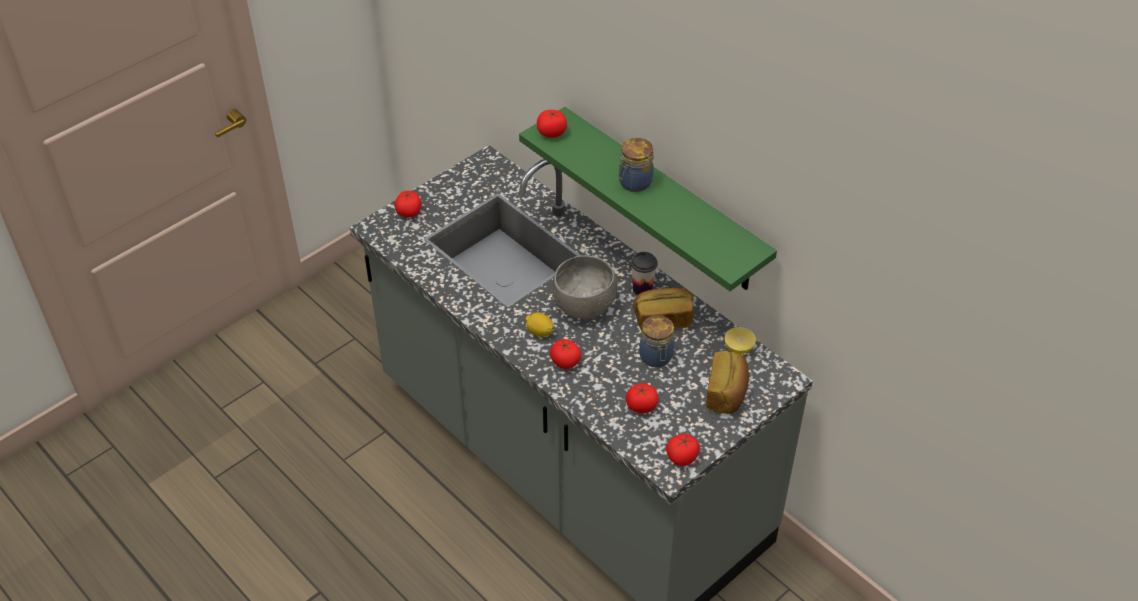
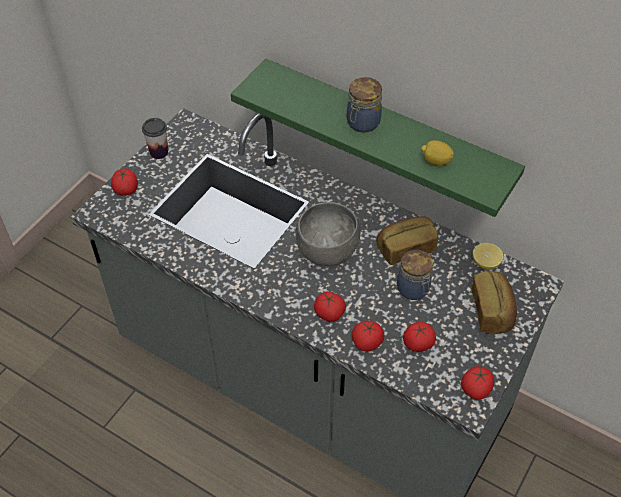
camera: 15 degrees left, 5 degrees up
lemon [525,313,554,337] -> lemon moved to [421,140,454,166]
tomato [537,110,567,138] -> tomato moved to [352,321,385,351]
cup [631,252,658,295] -> cup moved to [142,118,168,159]

